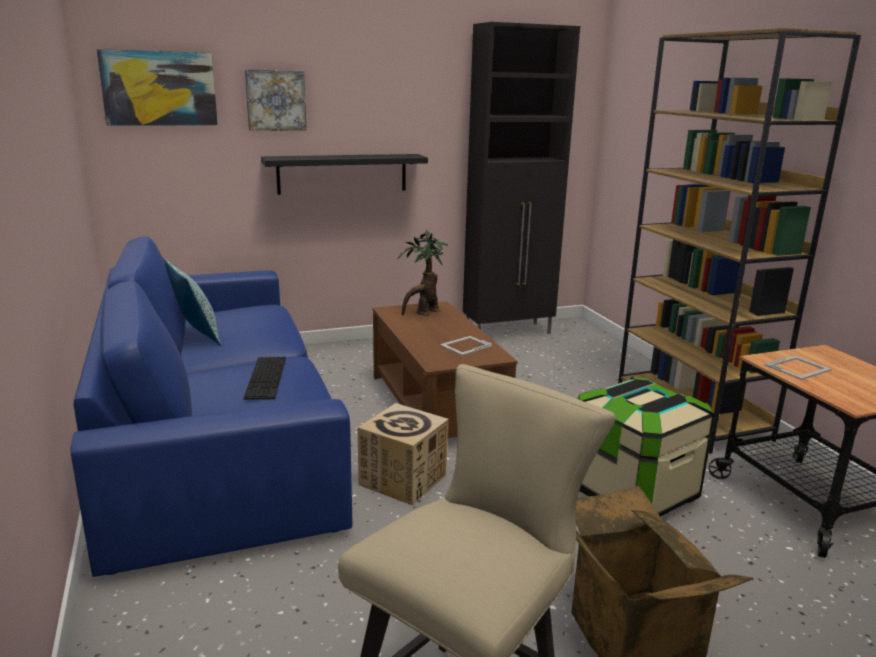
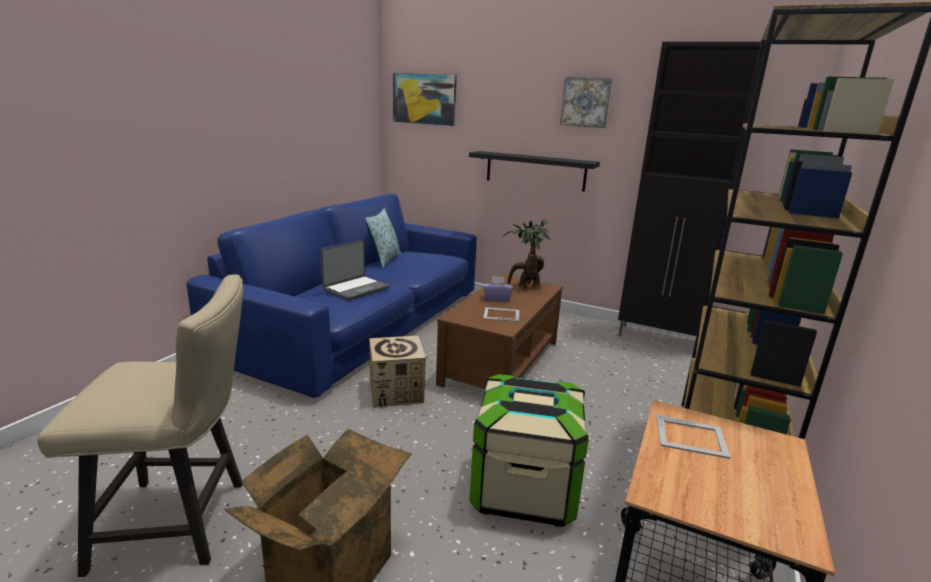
camera: 45 degrees right, 0 degrees up
keyboard [243,357,286,400] -> laptop [320,240,390,301]
picture [245,69,307,131] -> picture moved to [560,77,612,128]
none -> purple tissue box [483,276,513,301]

